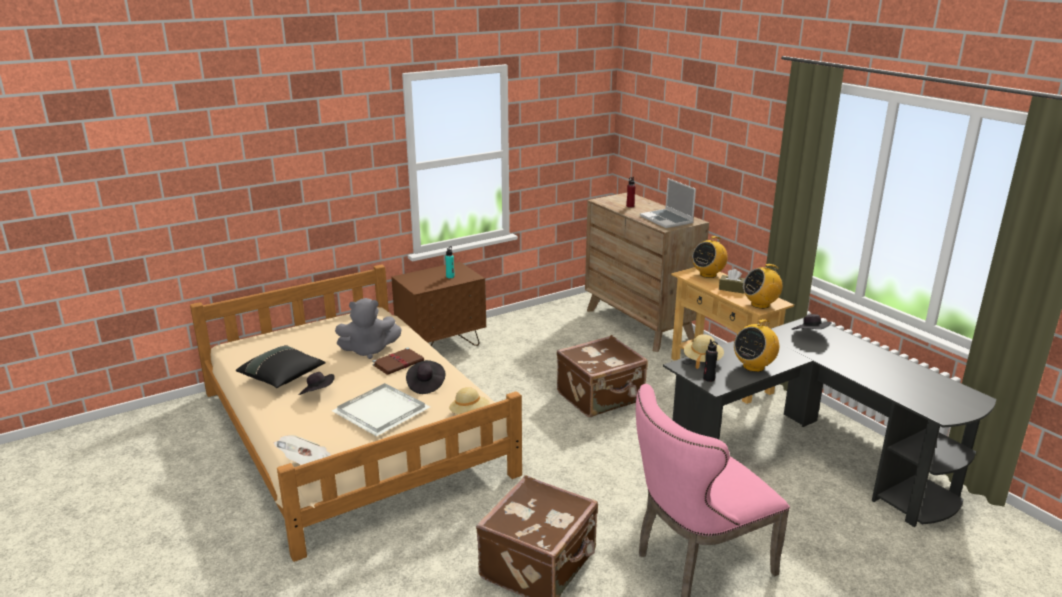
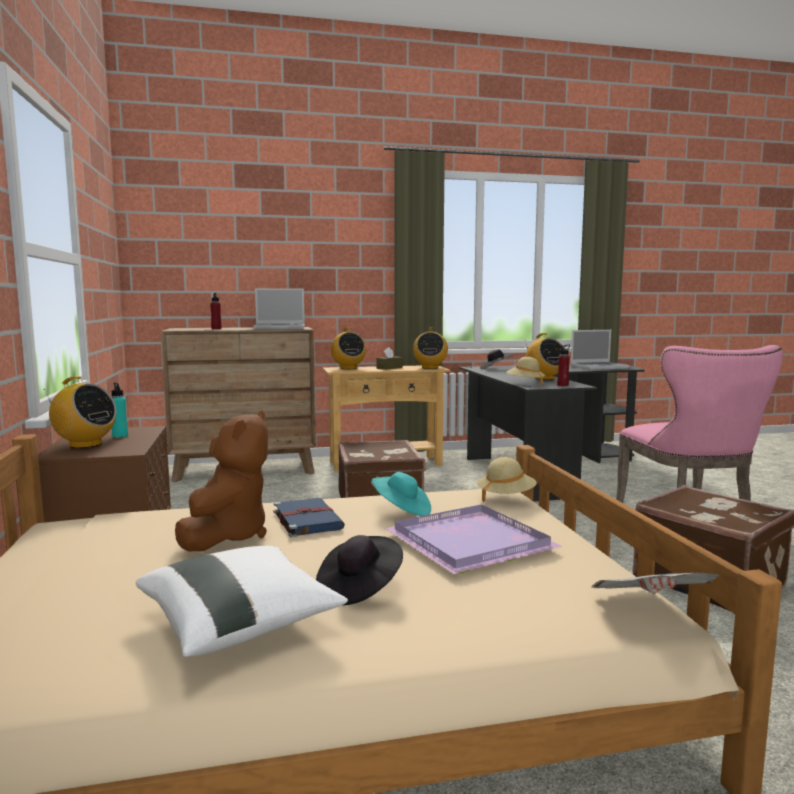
camera: 70 degrees left, 15 degrees down
black pillow [236,345,325,388] -> white pillow [136,546,348,657]
white tray [332,383,430,436] -> purple tray [385,504,562,574]
grey plush toy [335,298,402,359] -> brown plush toy [175,411,268,551]
brown book [372,347,424,375] -> blue book [273,498,345,537]
black hat [406,360,445,394] -> turquoise hat [372,472,431,516]
black bottle [703,339,718,382] -> red bottle [557,344,570,386]
none -> radio [44,376,116,448]
none -> laptop [570,330,630,370]

